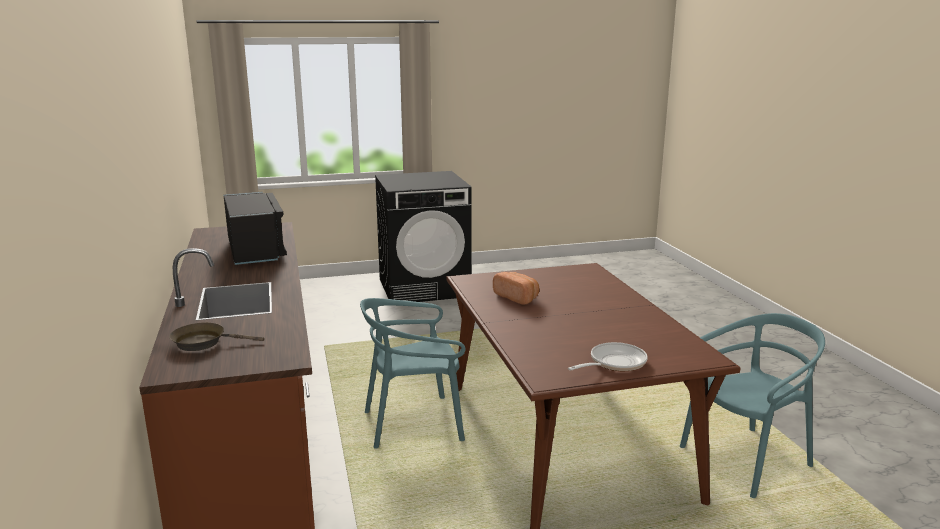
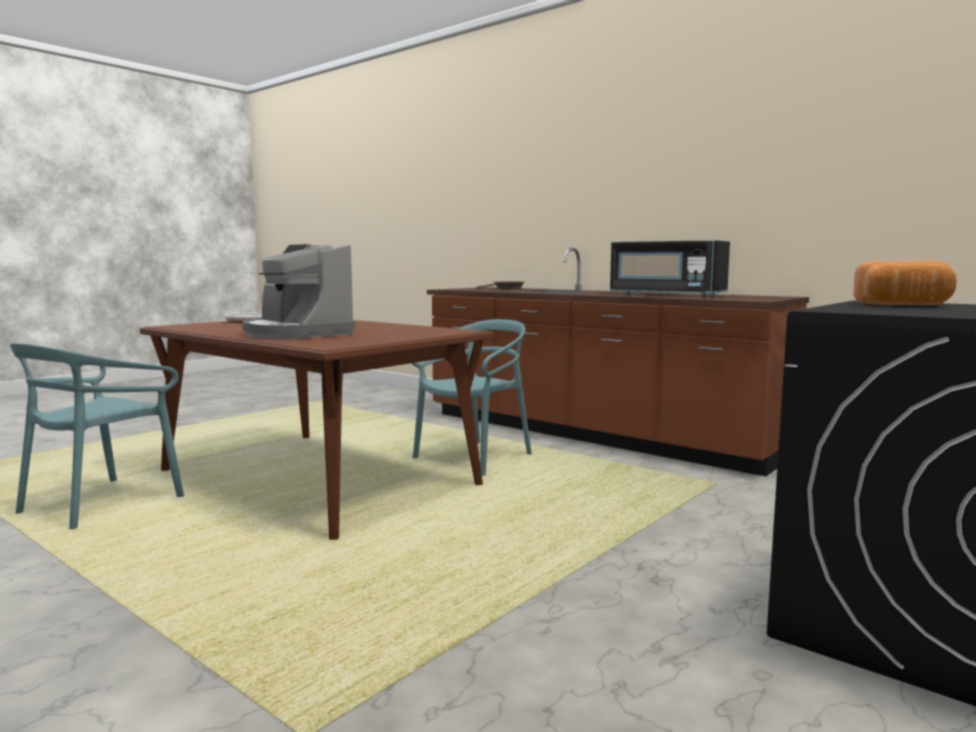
camera: 145 degrees right, 10 degrees down
bread [493,272,539,305] -> bread moved to [853,261,957,305]
none -> coffee machine [242,244,356,339]

